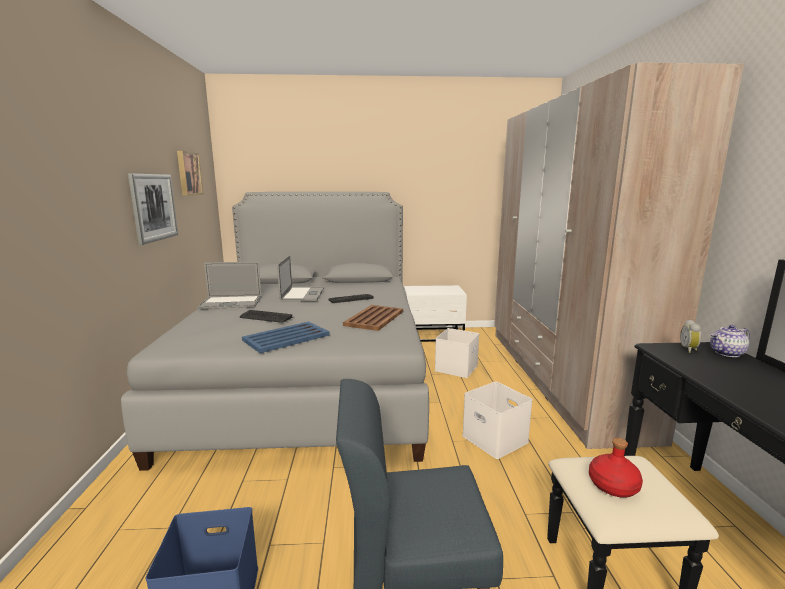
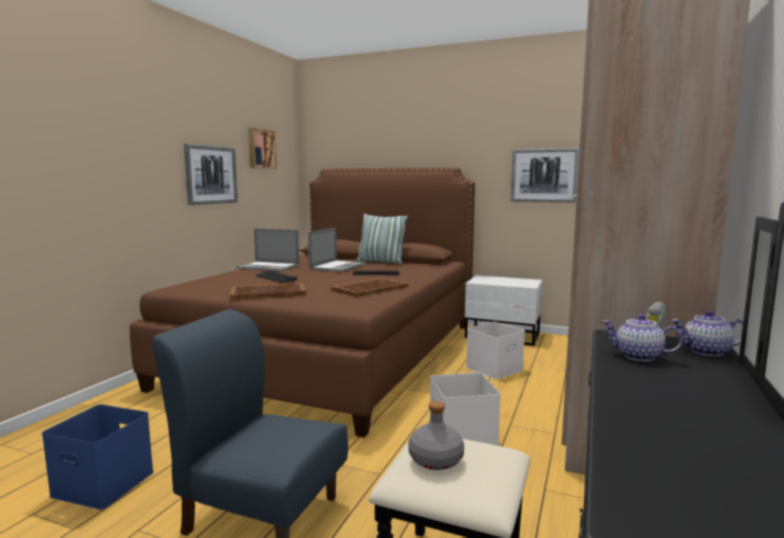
camera: 25 degrees right, 5 degrees down
grey bed [121,192,429,471] -> brown bed [130,167,475,438]
blue tray [242,321,329,353] -> brown tray [230,283,306,299]
red bottle [589,438,643,498] -> grey bottle [408,401,464,470]
none -> pillow [356,213,408,264]
none -> picture [511,148,580,202]
none -> teapot [602,314,683,362]

